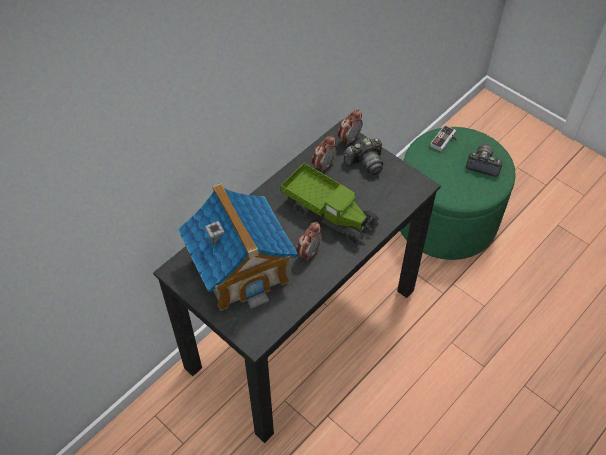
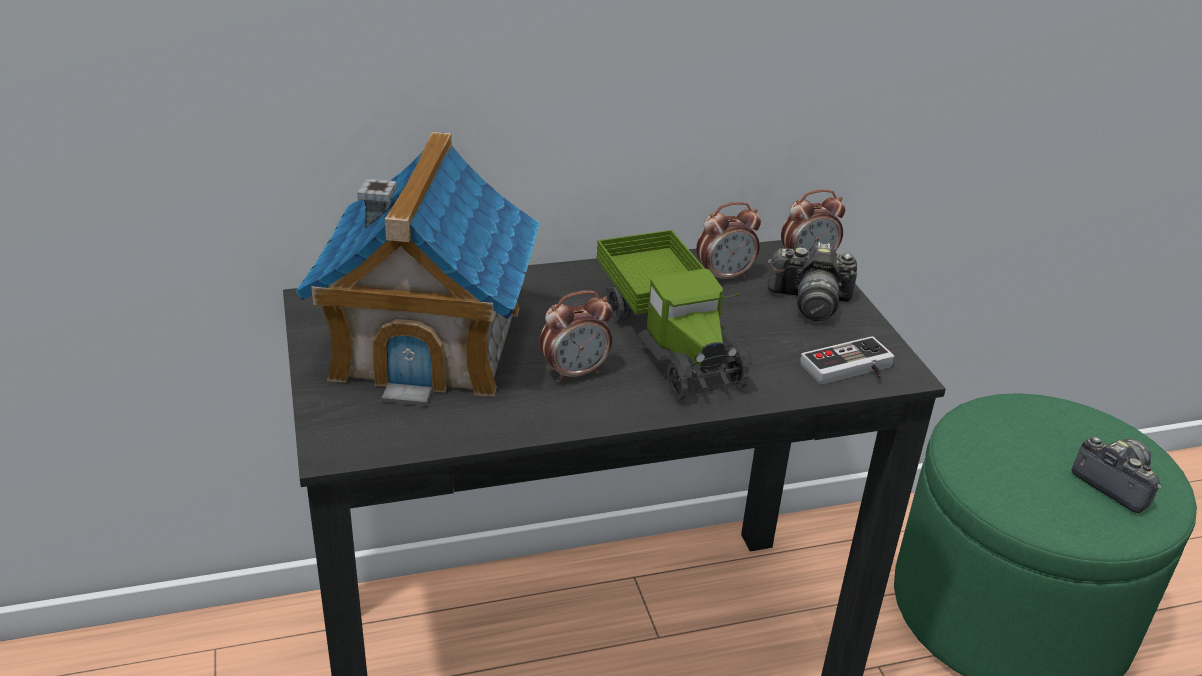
camera: 30 degrees right, 20 degrees down
game controller [430,125,458,152] -> game controller moved to [800,336,895,385]

